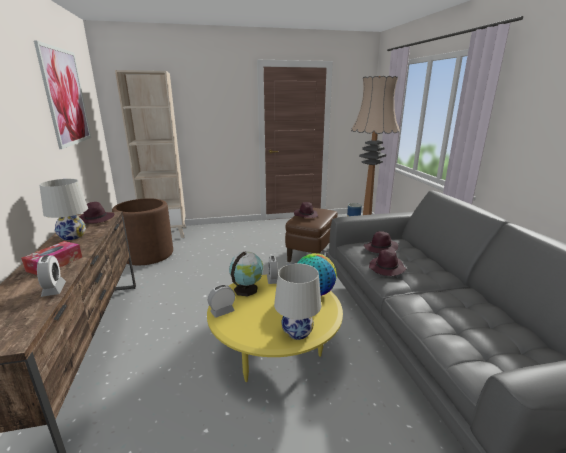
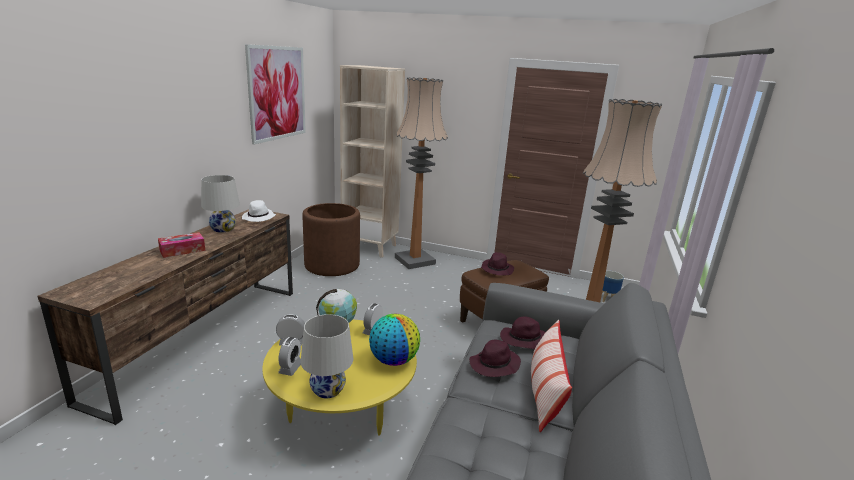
camera: 30 degrees right, 0 degrees up
alarm clock [37,255,66,297] -> alarm clock moved to [278,337,301,376]
purple hat [79,202,114,223] -> white hat [242,200,276,222]
none -> floor lamp [395,77,448,269]
none -> pillow [531,320,572,432]

